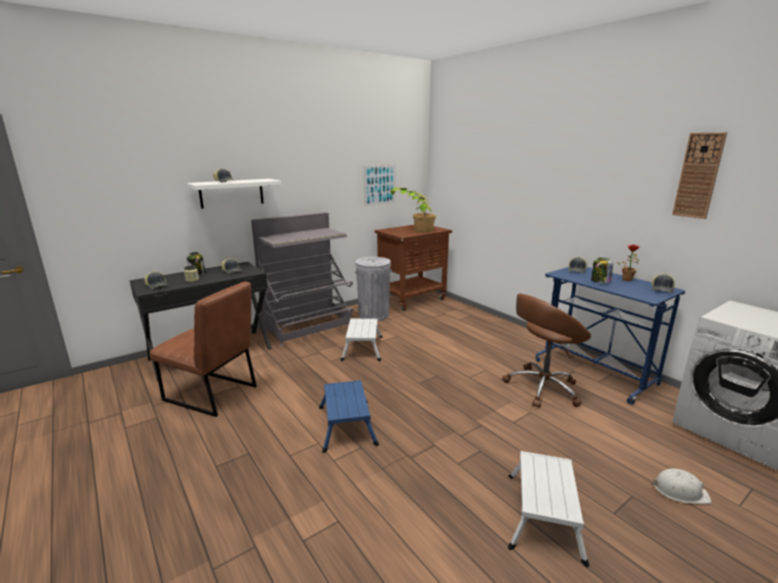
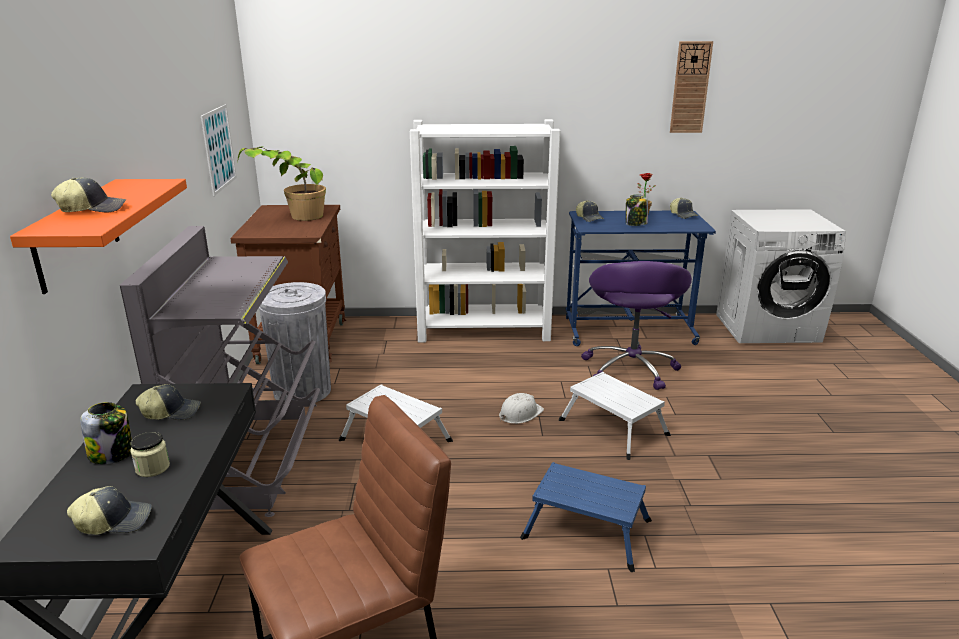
camera: 55 degrees left, 5 degrees up
white shelf [187,179,281,209] -> orange shelf [10,179,187,294]
brown office chair [502,293,591,408] -> purple office chair [581,261,692,390]
white step ladder [508,451,590,568] -> white step ladder moved to [559,372,671,460]
white hard hat [651,469,712,504] -> white hard hat moved to [499,393,544,424]
none -> white bookcase [410,119,560,343]

